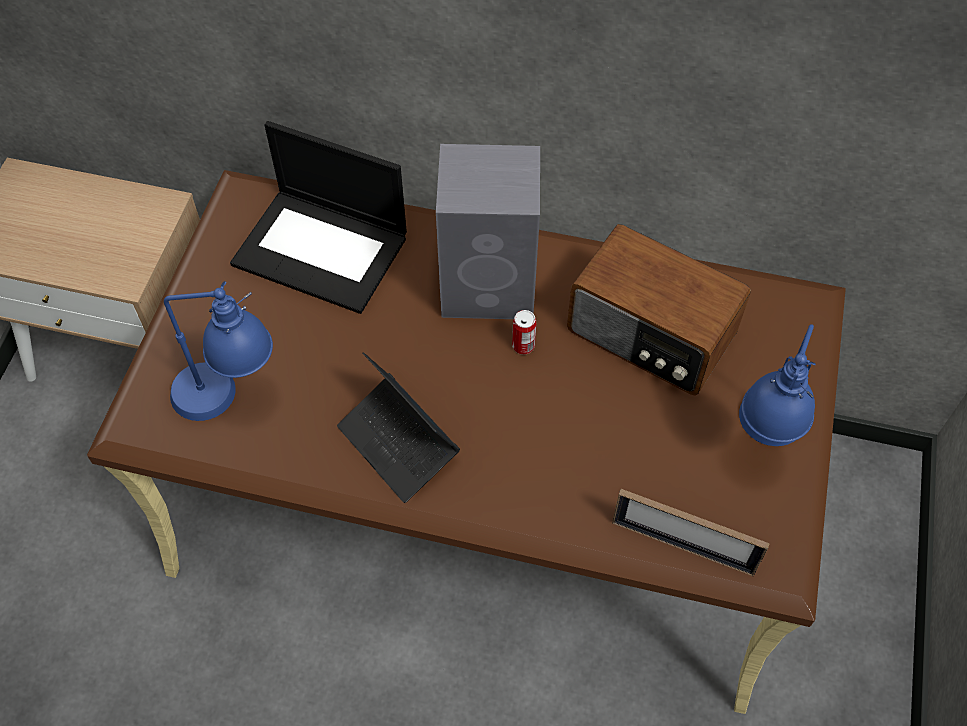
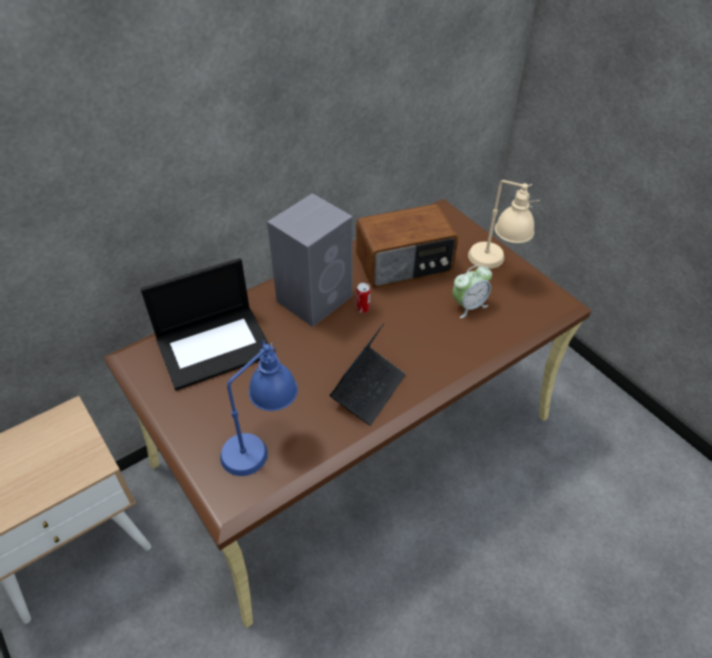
camera: 50 degrees left, 10 degrees down
laptop [337,352,460,503] -> laptop turned 60 degrees counterclockwise [330,323,406,426]
picture frame [612,489,770,576] -> none
blue table lamp [739,324,816,446] -> beige table lamp [468,180,540,269]
none -> alarm clock [452,265,492,318]

